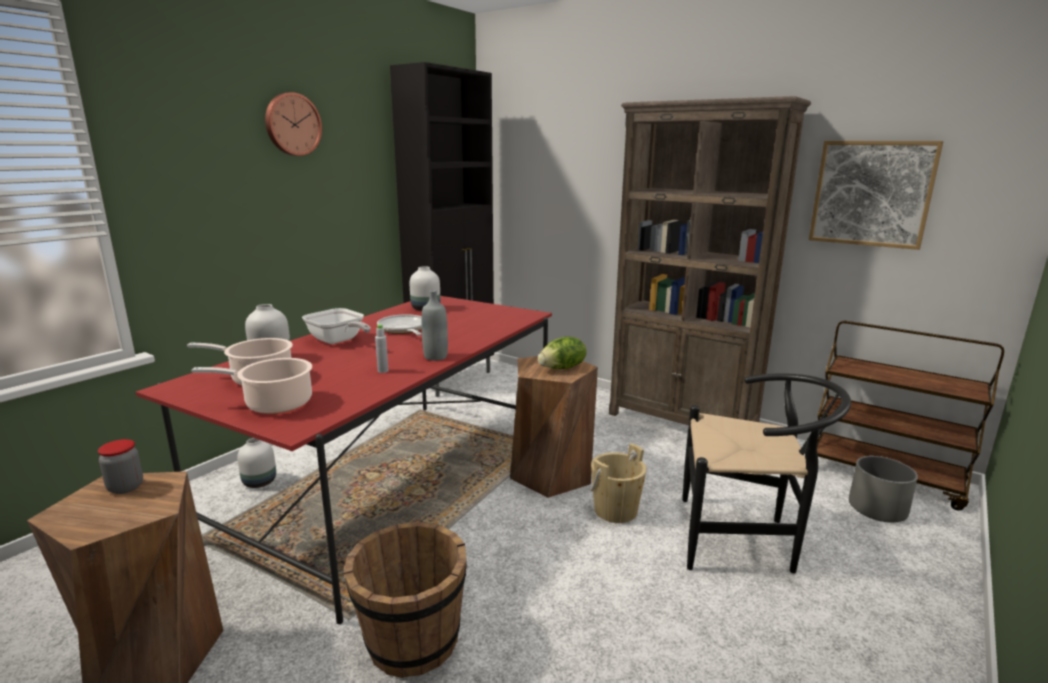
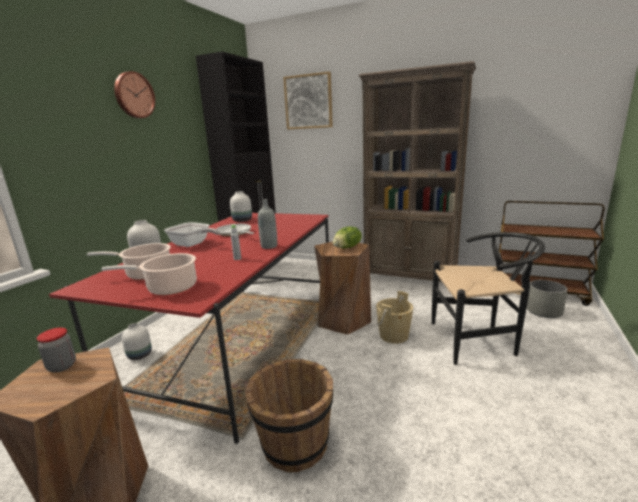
camera: 10 degrees left, 0 degrees up
picture [809,141,944,250] -> picture moved to [283,71,333,130]

